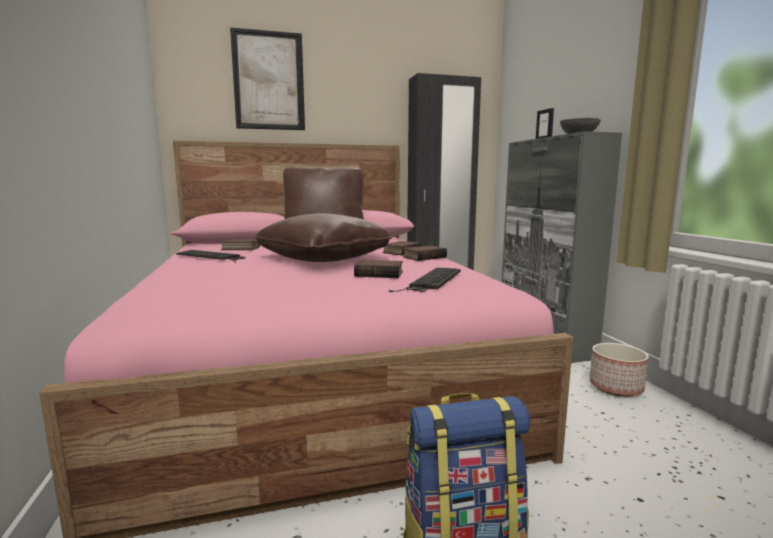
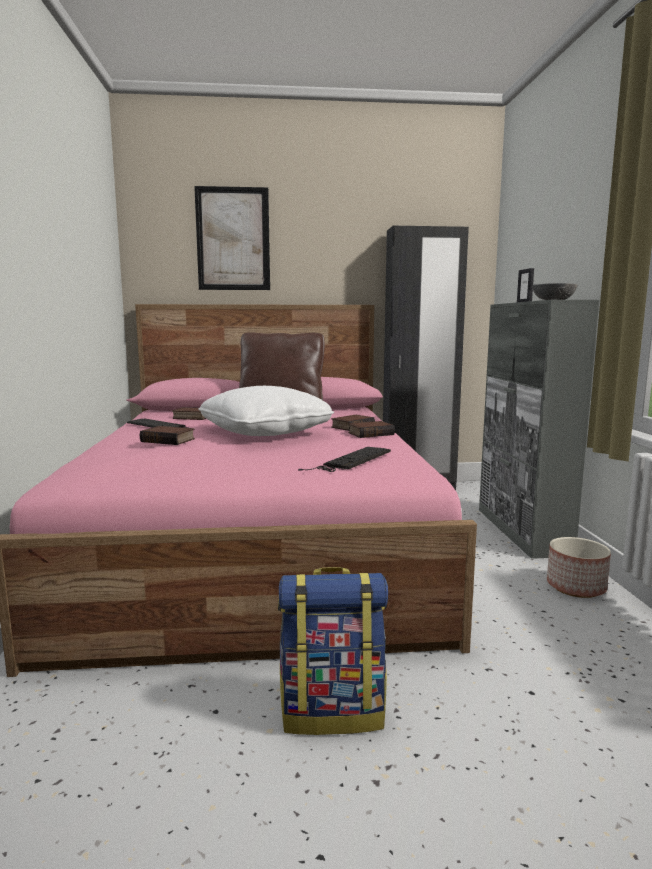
camera: 10 degrees right, 0 degrees up
brown pillow [254,213,392,262] -> white pillow [198,386,334,436]
book [354,260,403,278] -> book moved to [140,426,195,445]

